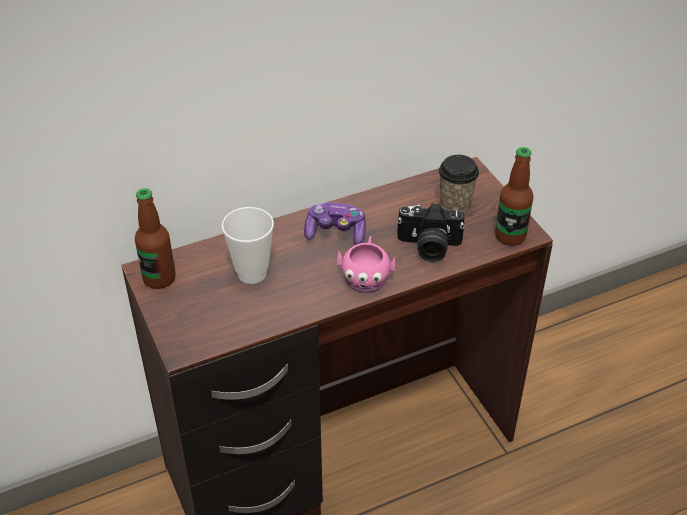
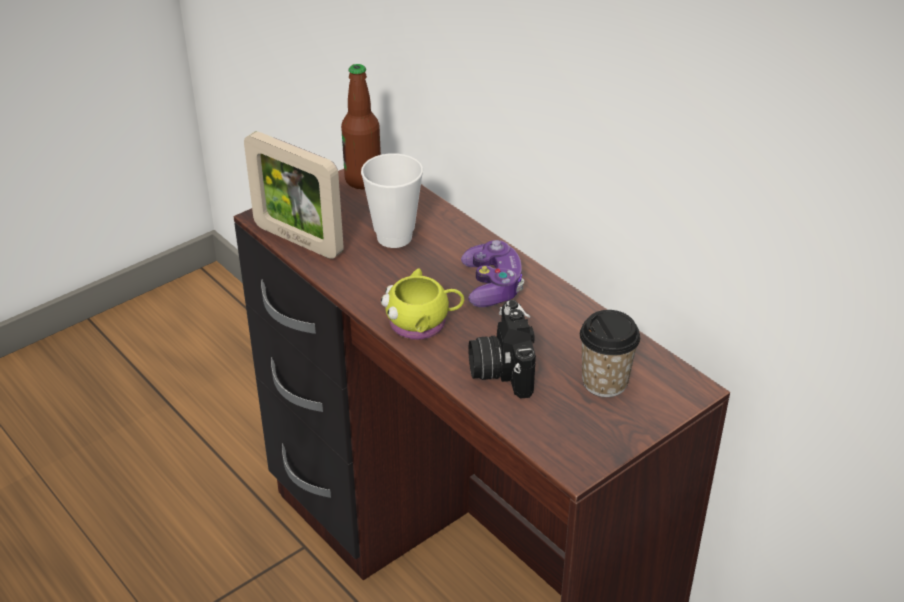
camera: 75 degrees right, 5 degrees down
pink mug [337,236,396,293] -> yellow mug [381,268,464,340]
bottle [495,147,534,246] -> none
none -> picture frame [244,131,344,259]

